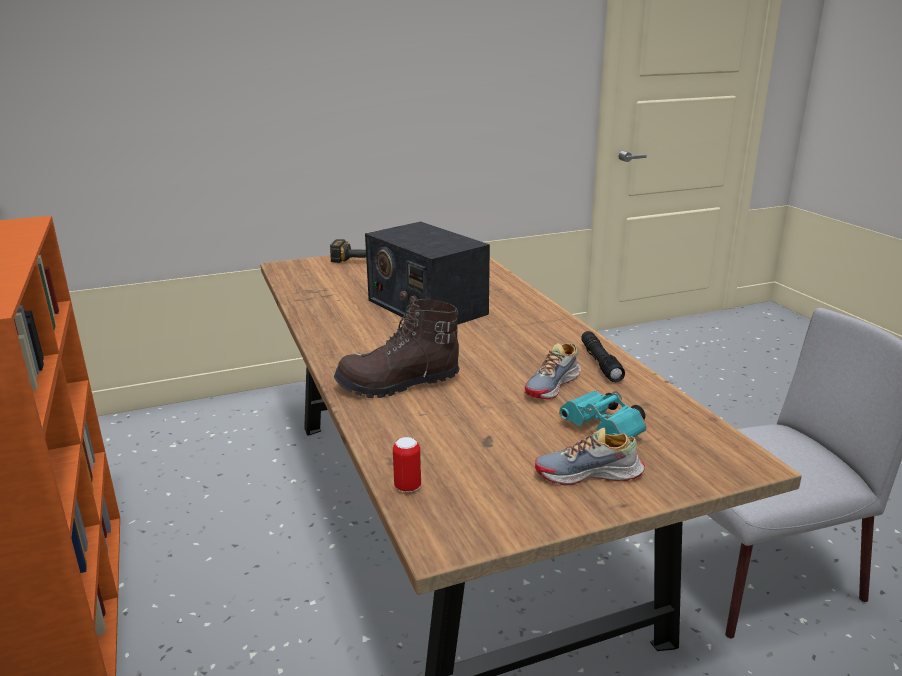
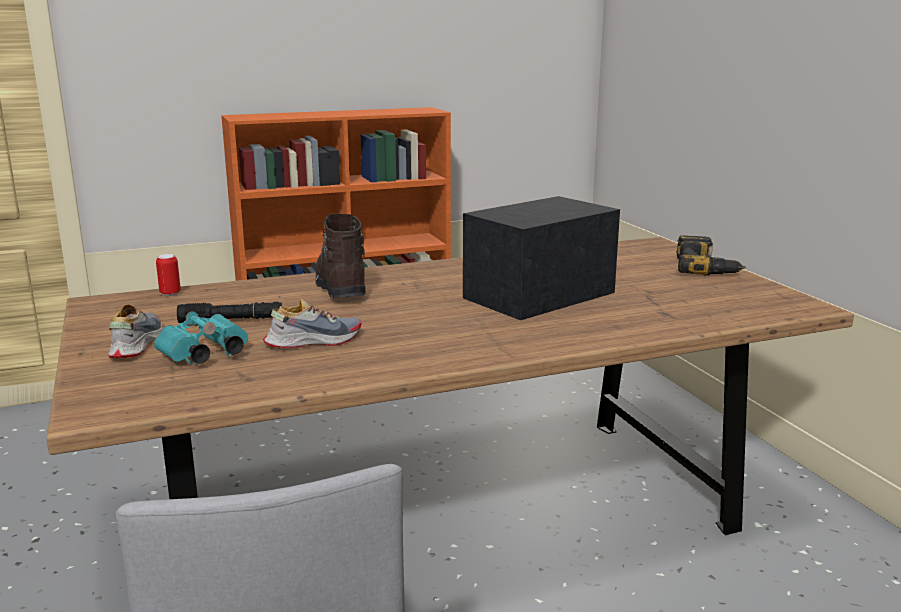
camera: 90 degrees right, 5 degrees down
shoe [524,343,581,400] -> shoe turned 120 degrees clockwise [263,299,361,348]
black flashlight [581,331,625,382] -> black flashlight moved to [177,302,282,324]

